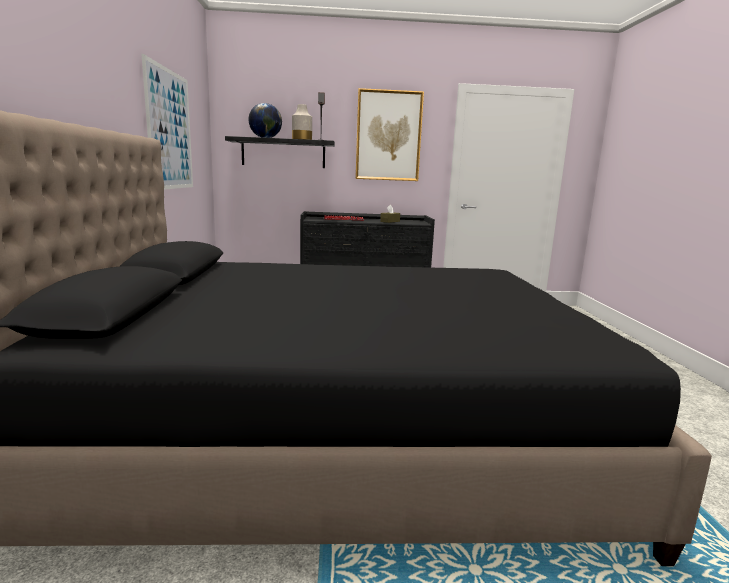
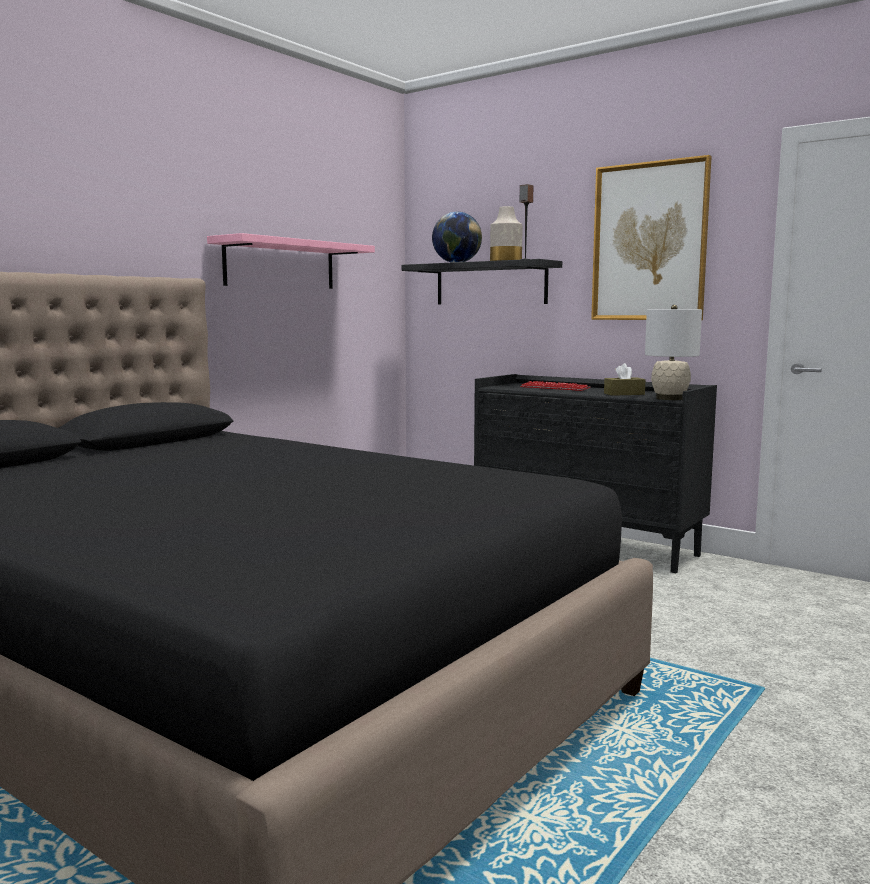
camera: 40 degrees right, 5 degrees down
picture [141,54,193,190] -> pink shelf [207,233,375,289]
none -> white table lamp [645,305,702,400]

